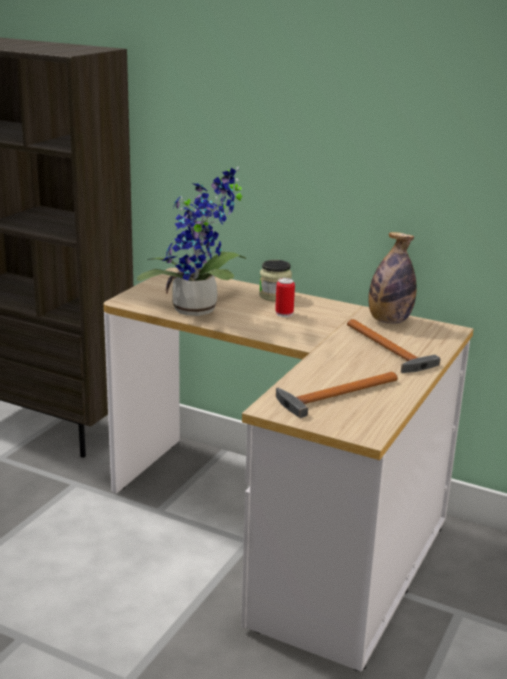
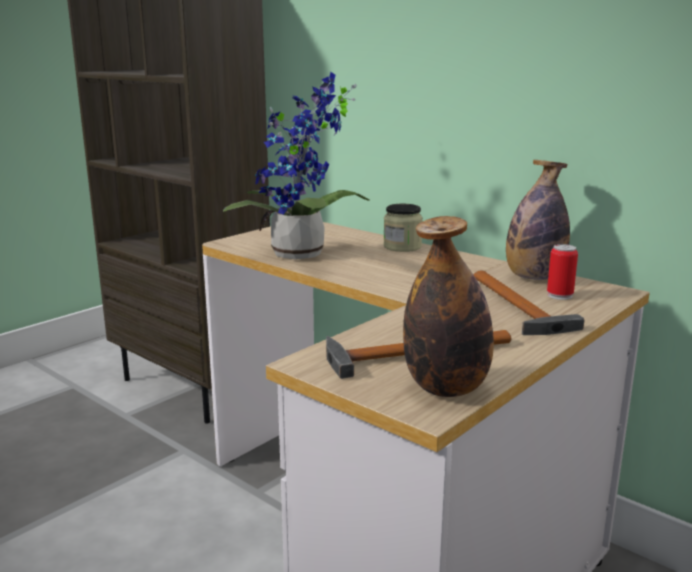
camera: 15 degrees right, 5 degrees down
can [275,278,295,317] -> can moved to [547,244,578,300]
none -> bottle [403,216,494,397]

